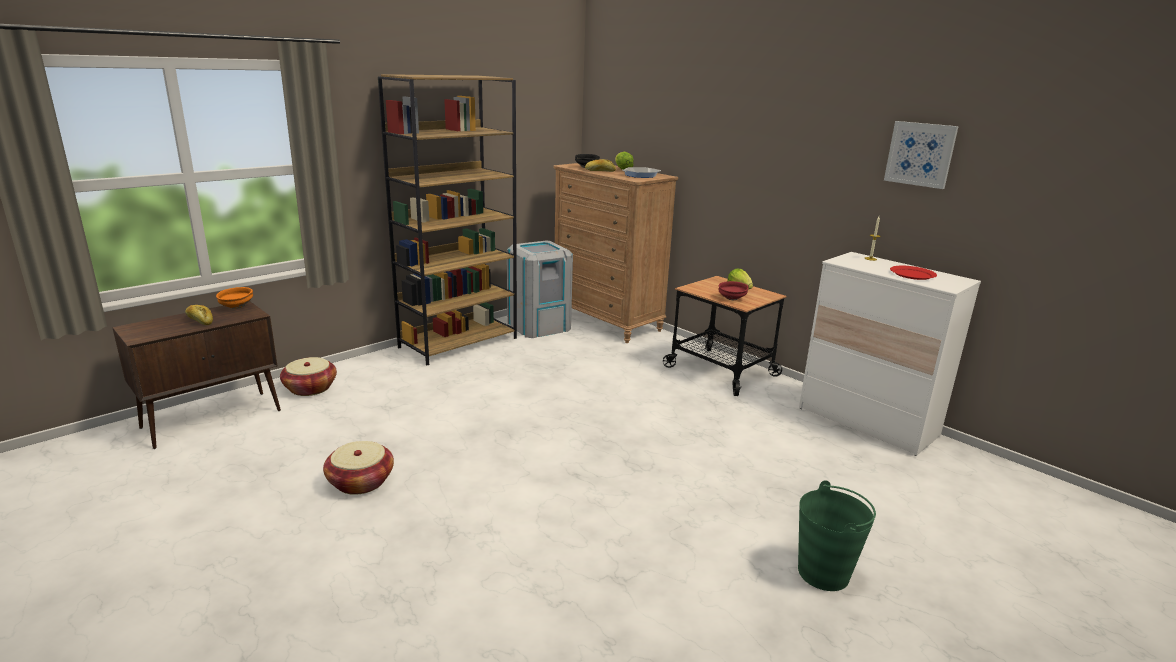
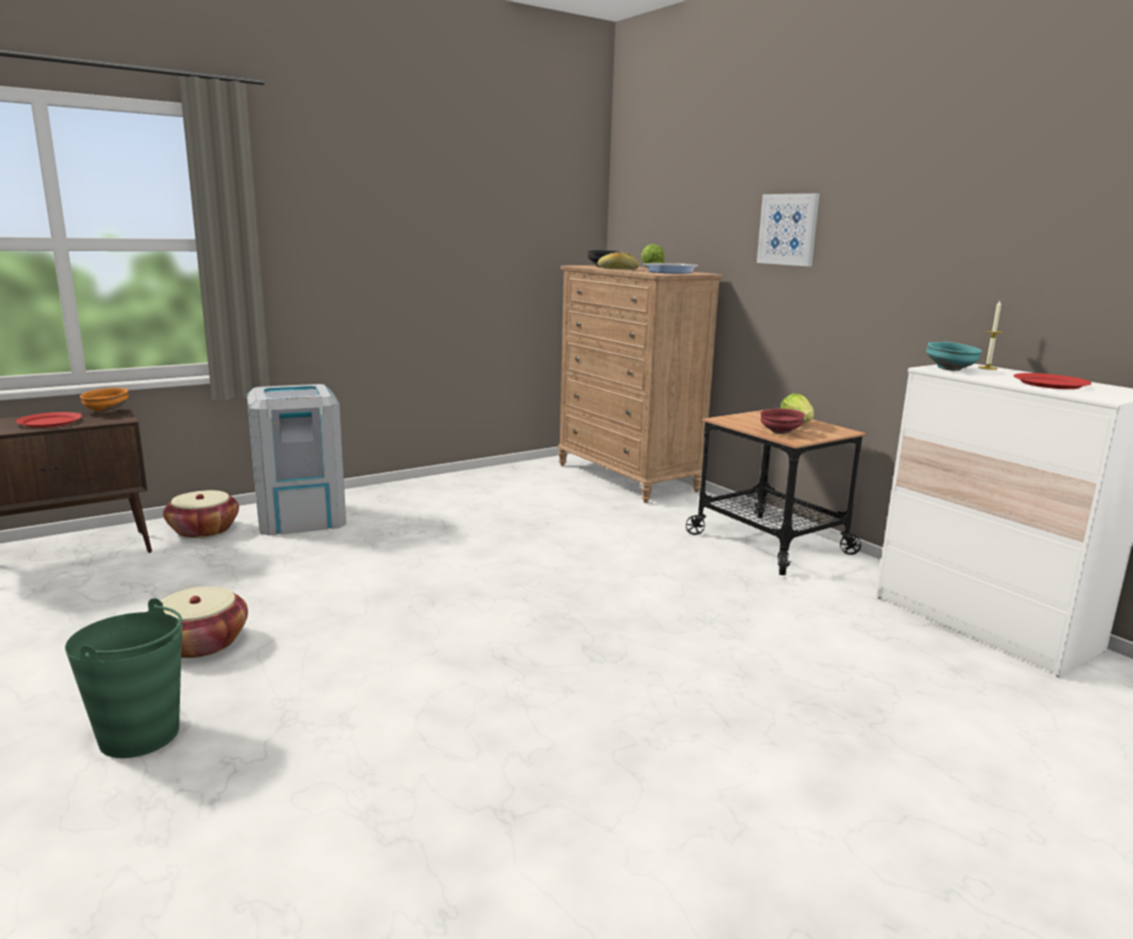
camera: 10 degrees right, 5 degrees down
bread [185,305,213,325] -> red plate [16,412,82,428]
brown bookcase [378,74,517,365] -> none
grey trash can [507,241,573,338] -> grey trash can moved to [247,384,346,536]
green bucket [798,480,876,591] -> green bucket moved to [65,598,182,758]
picture [884,121,959,189] -> picture moved to [757,193,820,266]
none -> turquoise bowl [926,342,982,371]

